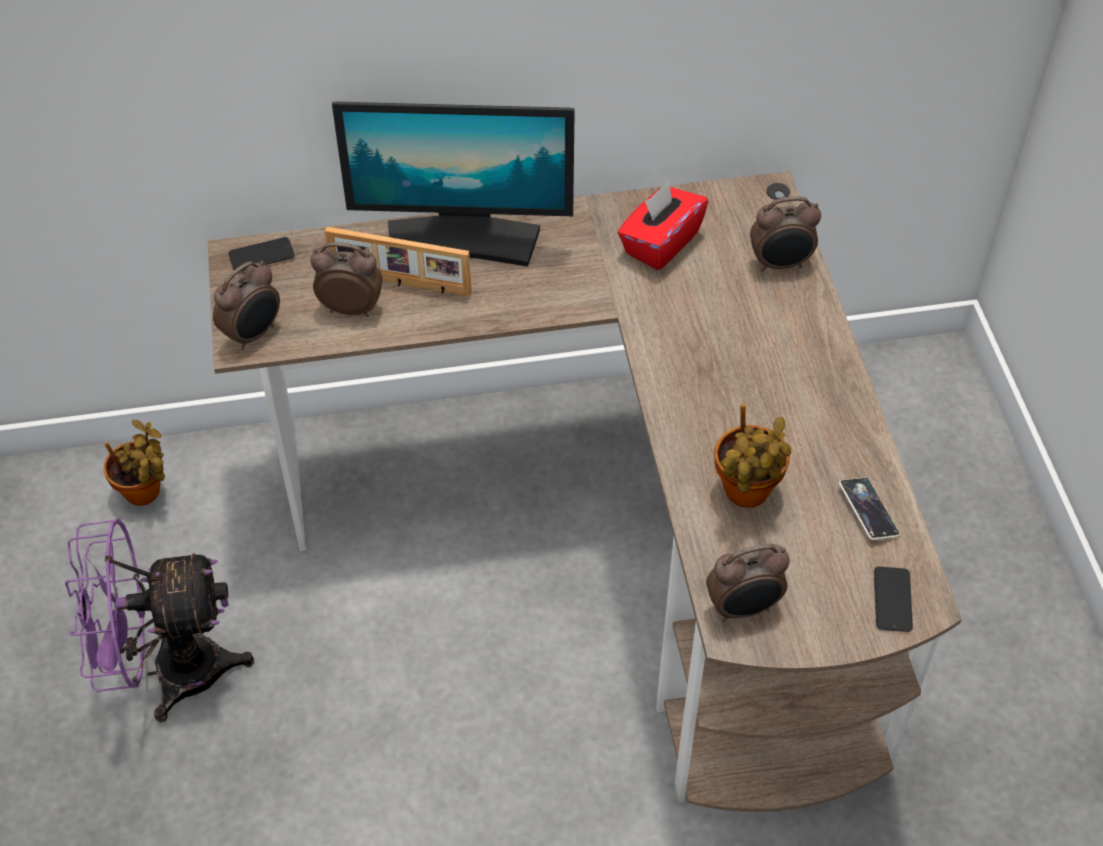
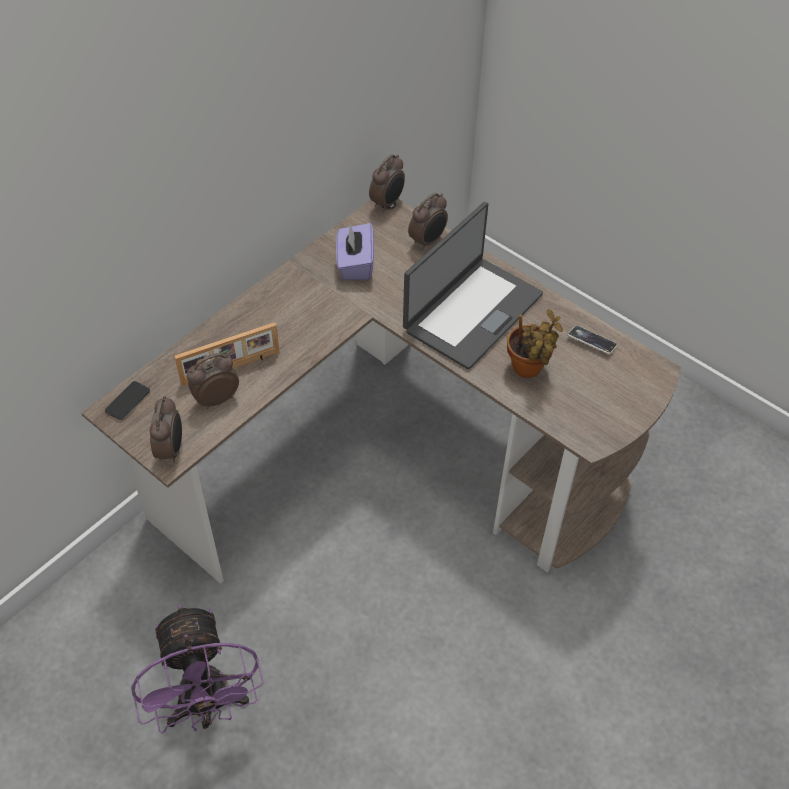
camera: 40 degrees left, 0 degrees up
purple fan [65,518,254,723] -> purple fan turned 60 degrees counterclockwise [131,604,264,733]
potted plant [103,420,165,506] -> none
monitor [332,102,575,267] -> none
red tissue box [618,182,708,270] -> purple tissue box [336,223,374,280]
alarm clock [706,544,790,622] -> alarm clock moved to [369,154,405,212]
phone [874,567,913,632] -> none
none -> laptop [403,202,543,370]

